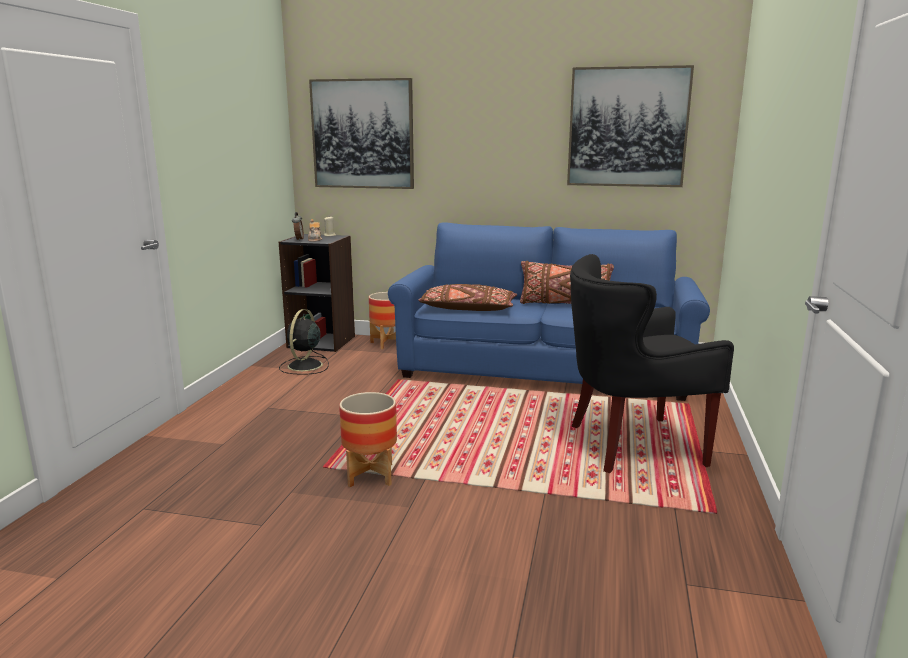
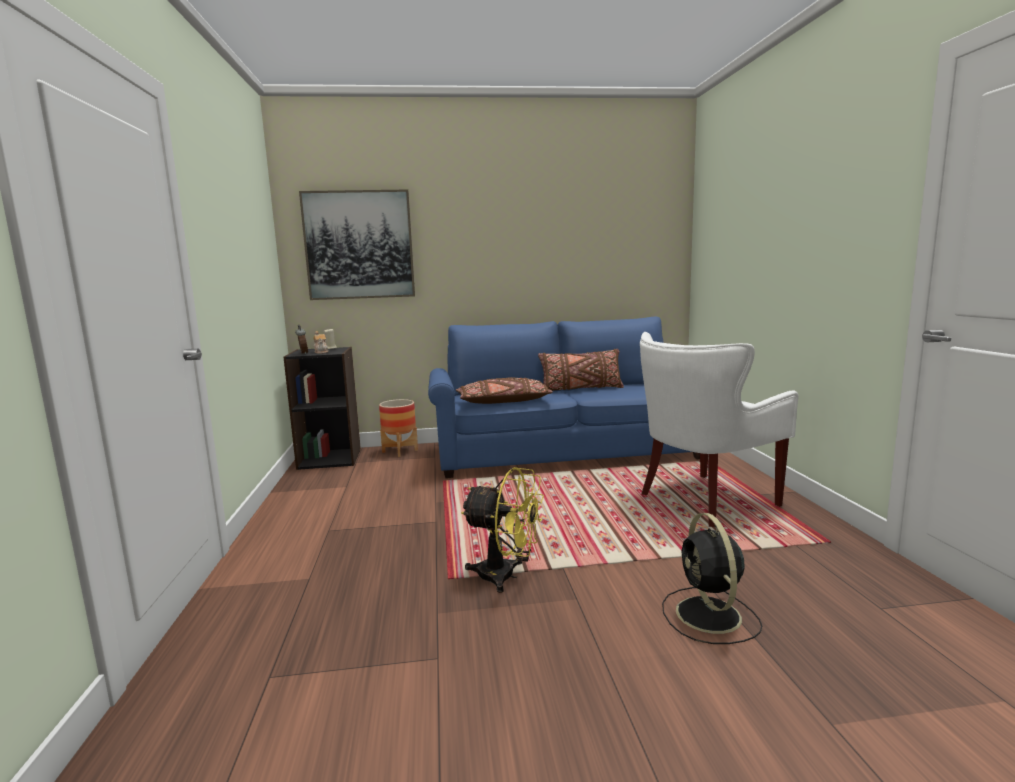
camera: 20 degrees left, 5 degrees down
black fan [279,309,329,375] -> black fan moved to [662,513,762,644]
planter [339,392,397,487] -> yellow fan [461,467,544,593]
picture [567,65,694,187] -> none
black armchair [570,254,734,473] -> white armchair [640,332,799,527]

